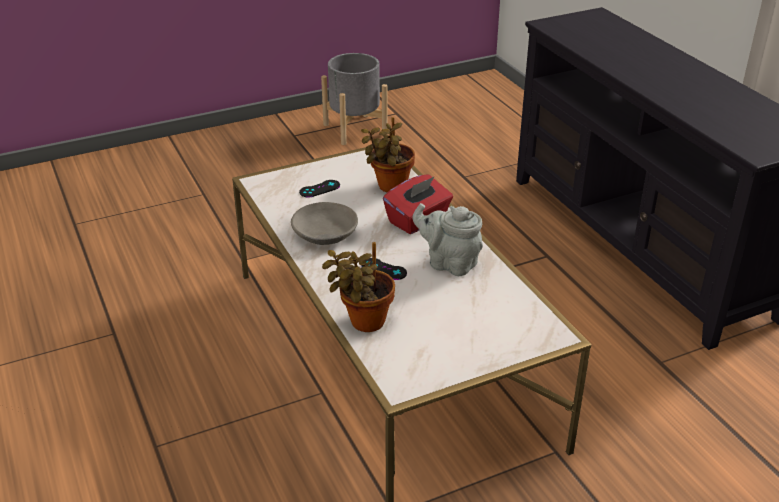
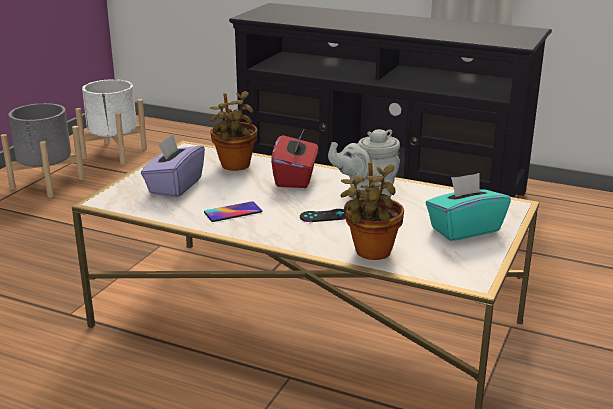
camera: 40 degrees left, 10 degrees down
grey bowl [291,202,358,245] -> phone [204,201,262,222]
black game controller [299,180,340,197] -> purple tissue box [141,134,205,198]
none -> white planter [75,79,147,165]
none -> turquoise tissue box [426,173,511,241]

